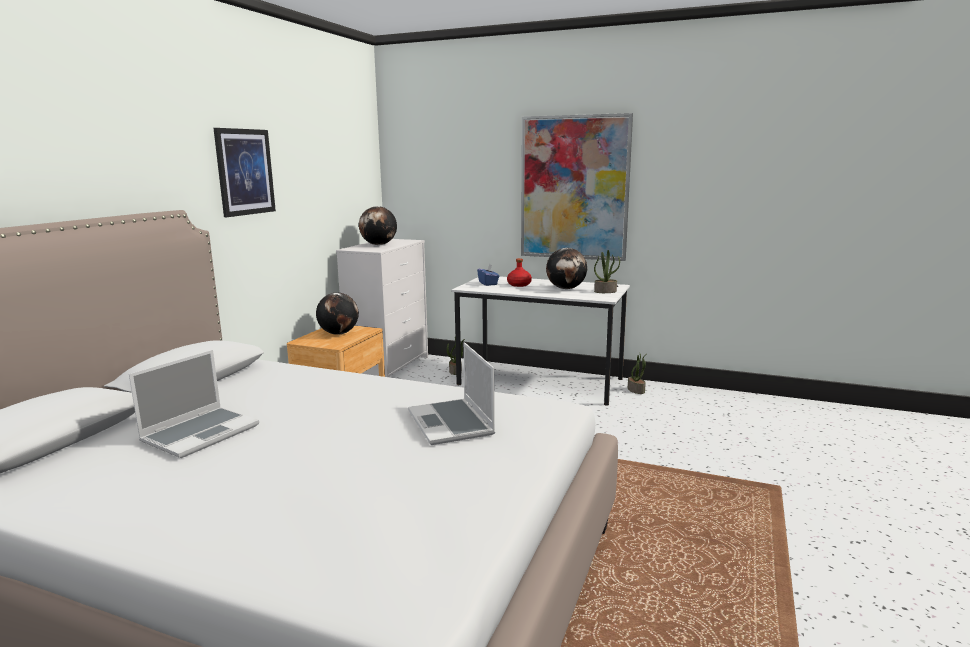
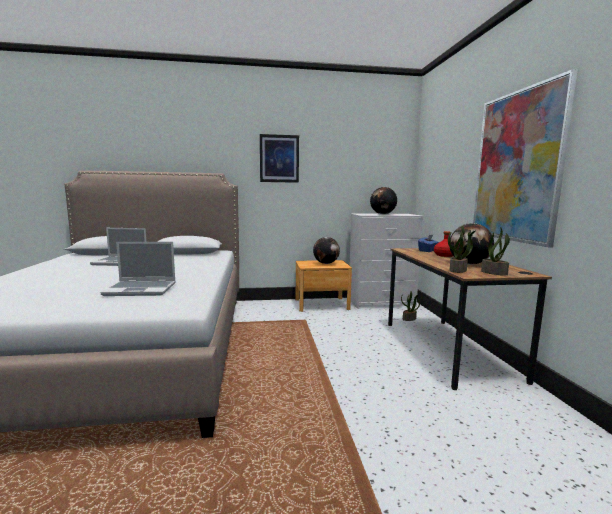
camera: 60 degrees right, 5 degrees down
laptop [408,343,495,445] -> laptop turned 135 degrees counterclockwise [101,242,176,296]
white desk [451,276,630,406] -> brown desk [388,248,552,390]
potted plant [628,352,646,394] -> potted plant moved to [448,226,476,273]

